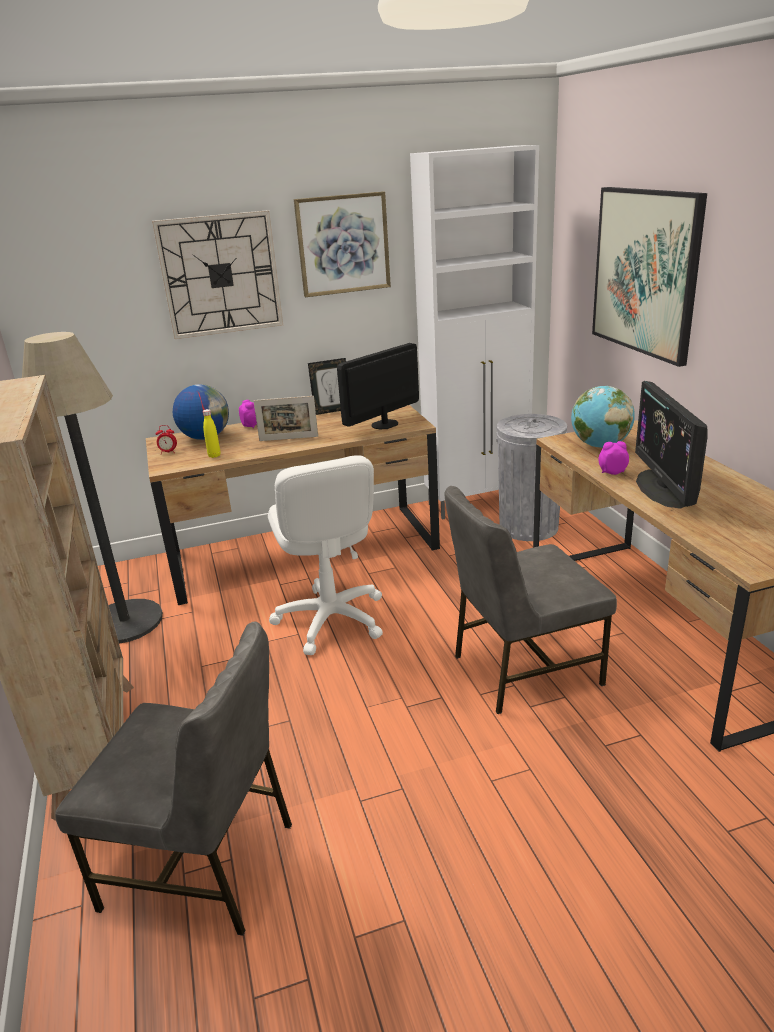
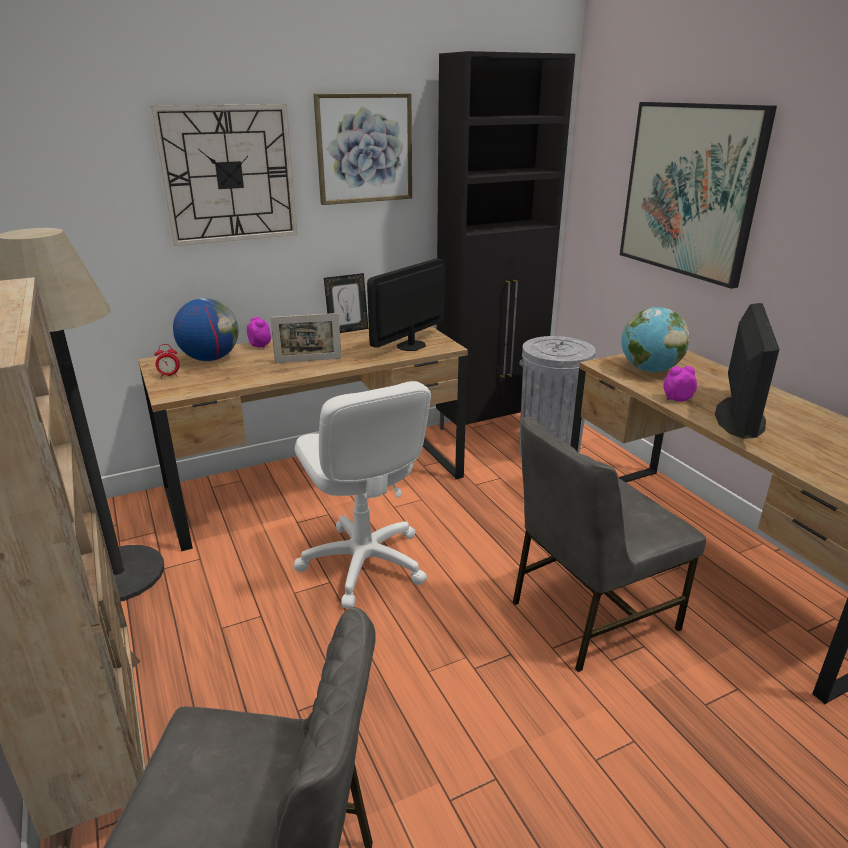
camera: 10 degrees left, 0 degrees up
yellow bottle [203,409,221,458] -> none
white cabinet [410,145,539,520] -> black cabinet [436,51,575,430]
monitor [635,381,708,509] -> monitor turned 150 degrees counterclockwise [715,303,779,439]

